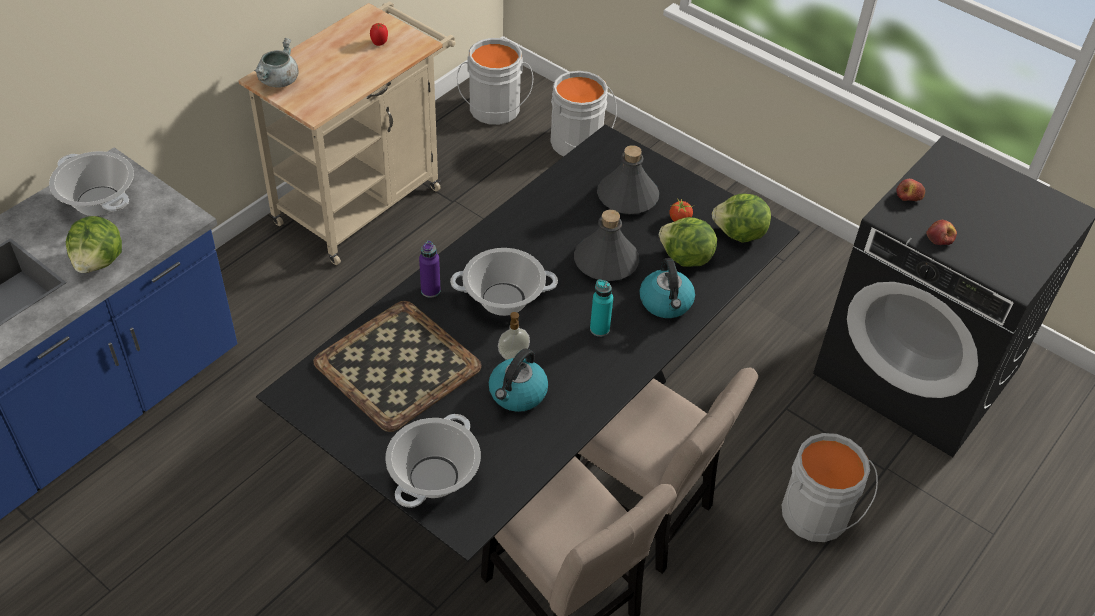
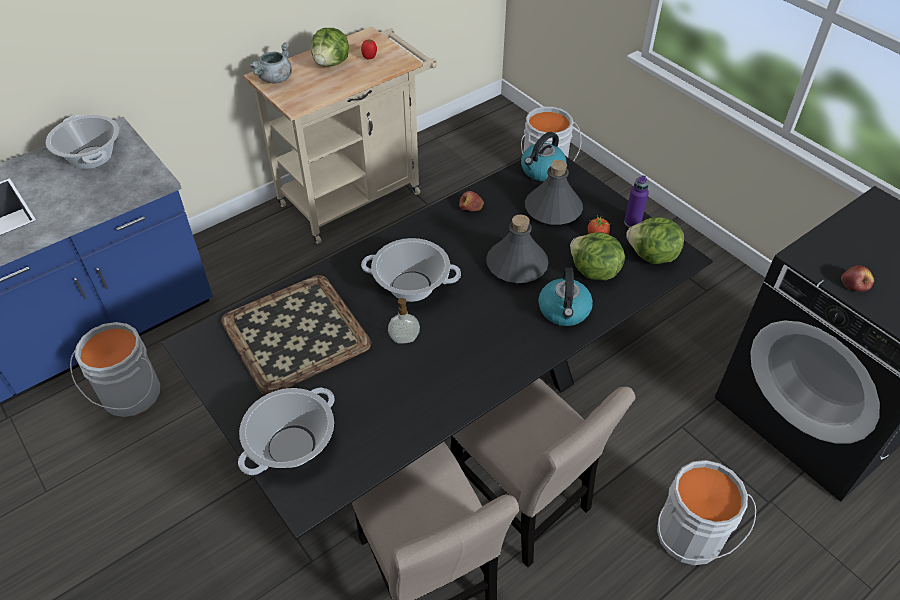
camera: 15 degrees right, 0 degrees up
lettuce [66,216,122,273] -> lettuce moved to [311,28,349,66]
purple bottle [419,241,441,298] -> purple bottle moved to [624,175,649,228]
grey bucket [457,38,533,125] -> grey bucket moved to [70,322,160,417]
kettle [489,348,548,412] -> kettle moved to [521,132,566,181]
turquoise bottle [590,280,613,337] -> none
apple [896,179,925,201] -> apple moved to [459,191,484,211]

